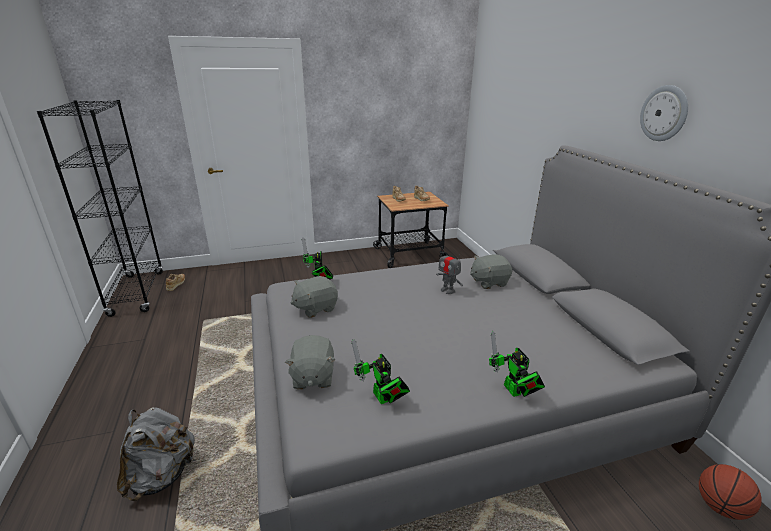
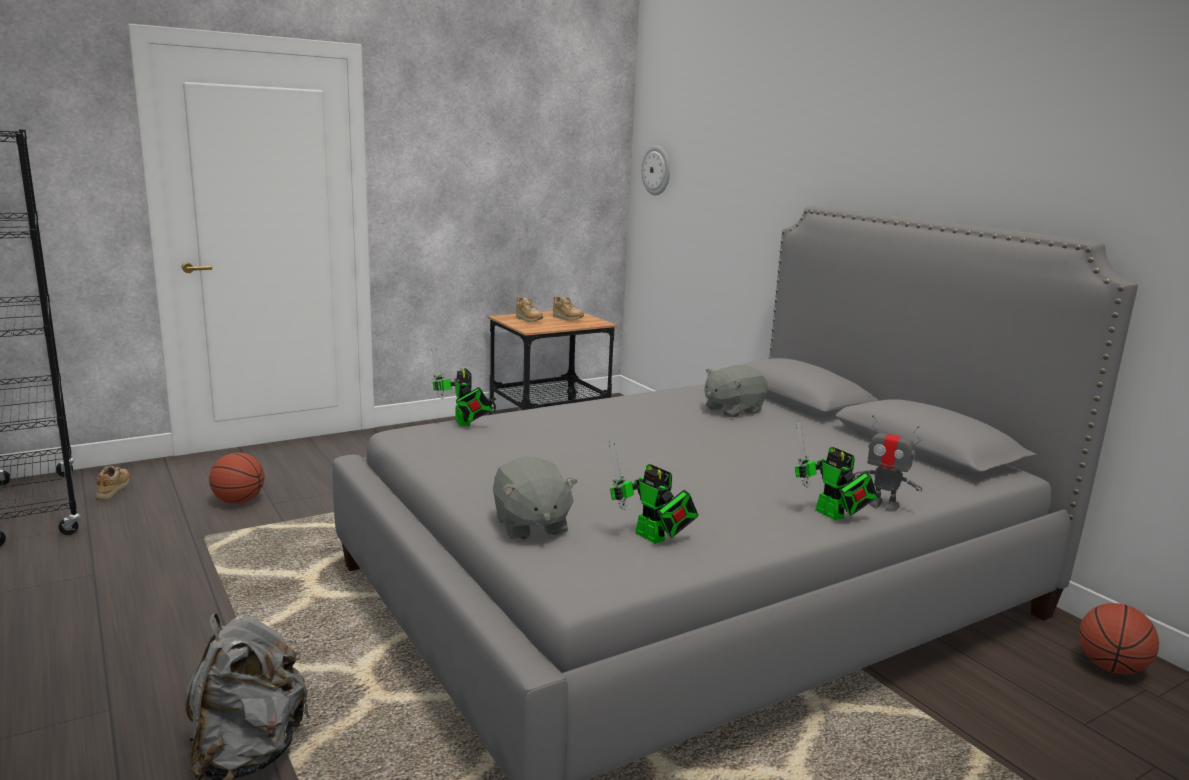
camera: 15 degrees left, 10 degrees down
grey plush toy [291,276,338,318] -> none
toy robot [436,249,463,294] -> toy robot moved to [854,415,922,512]
wall clock [640,85,688,141] -> wall clock moved to [641,145,670,195]
none -> basketball [209,452,264,504]

